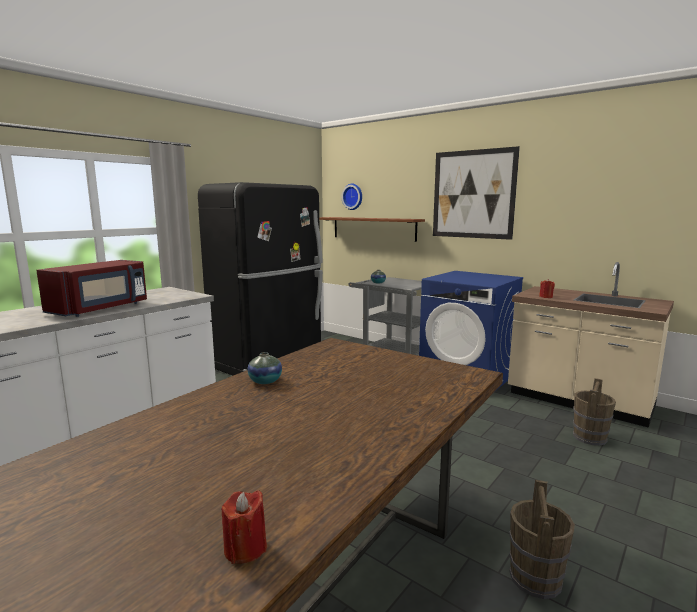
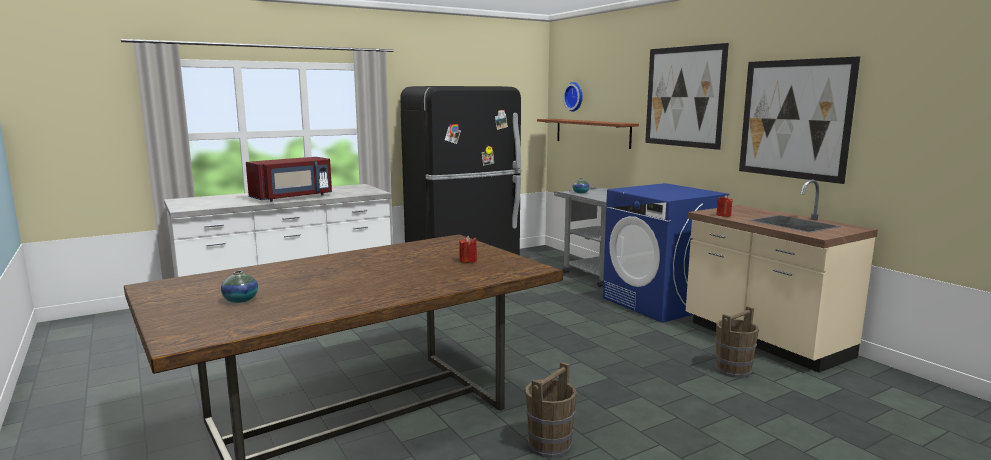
camera: 20 degrees right, 0 degrees up
red candle [221,490,267,564] -> red candle moved to [459,235,477,263]
vase [247,352,282,384] -> vase moved to [221,271,258,303]
none -> picture [739,56,860,184]

